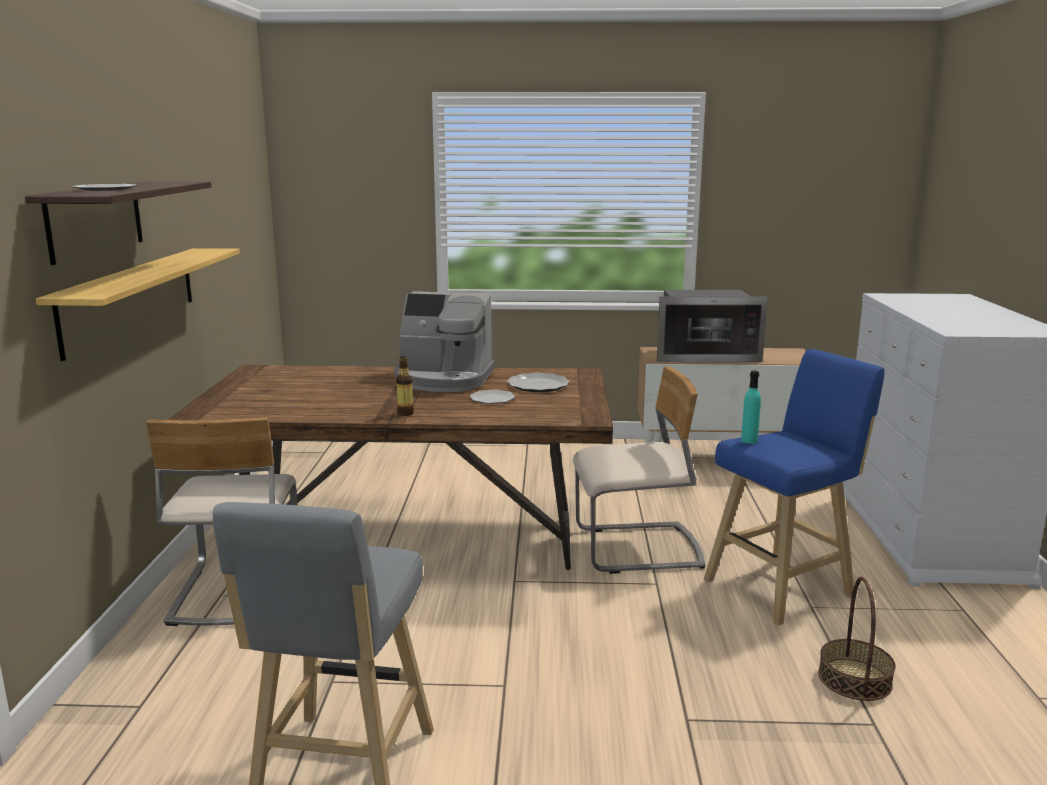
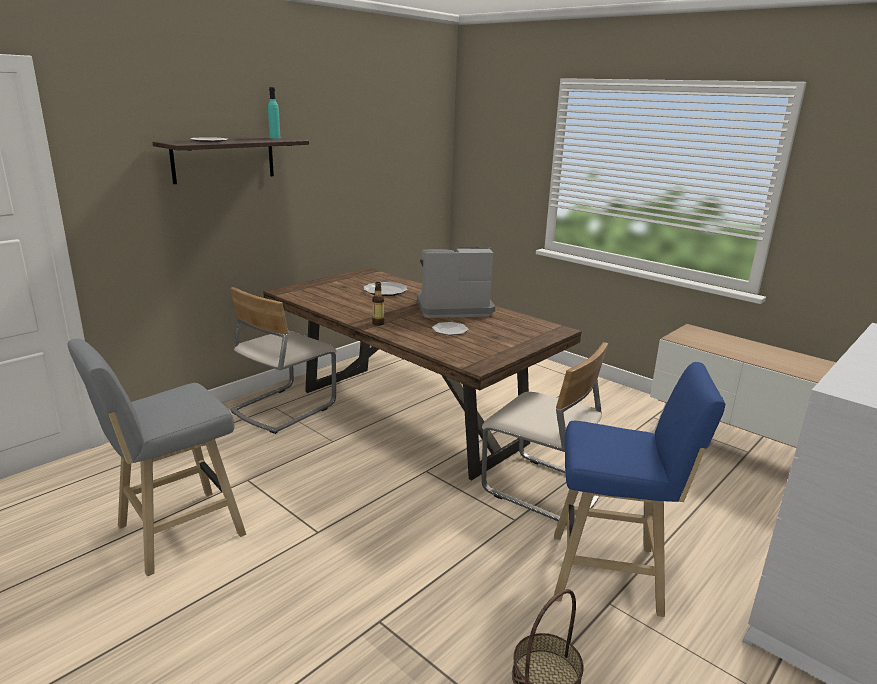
camera: 40 degrees right, 5 degrees up
shelf [36,248,240,361] -> none
coffee machine [394,291,495,392] -> coffee machine turned 120 degrees clockwise [417,248,495,318]
plate [507,373,570,392] -> plate moved to [364,282,407,296]
microwave [657,290,768,362] -> none
turquoise bottle [741,371,761,444] -> turquoise bottle moved to [268,87,280,139]

